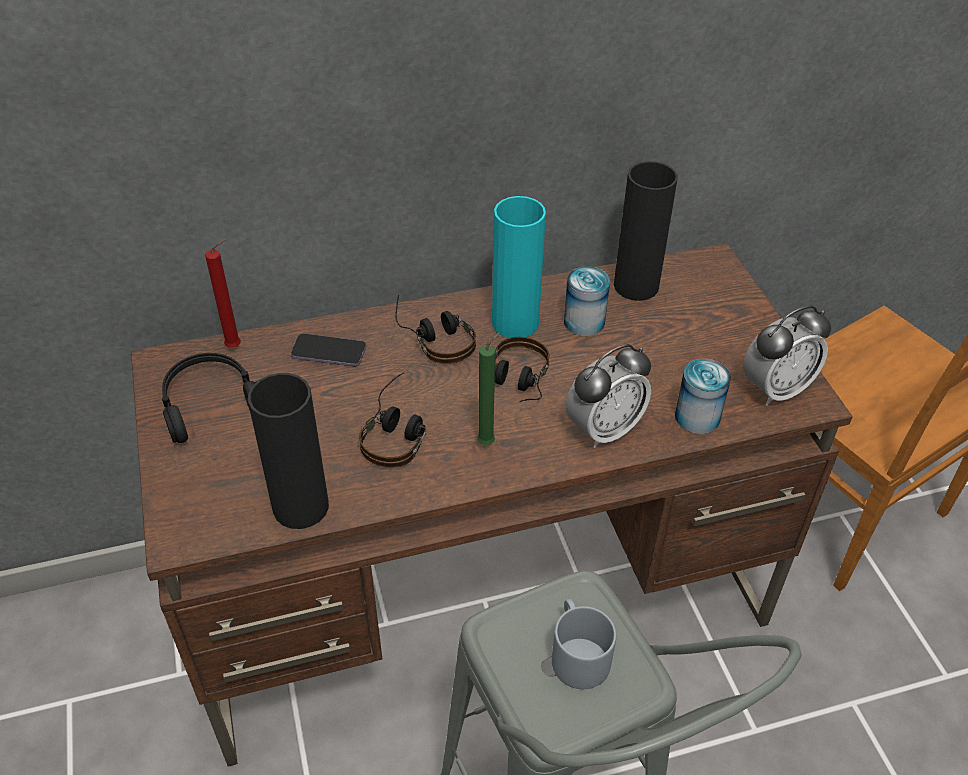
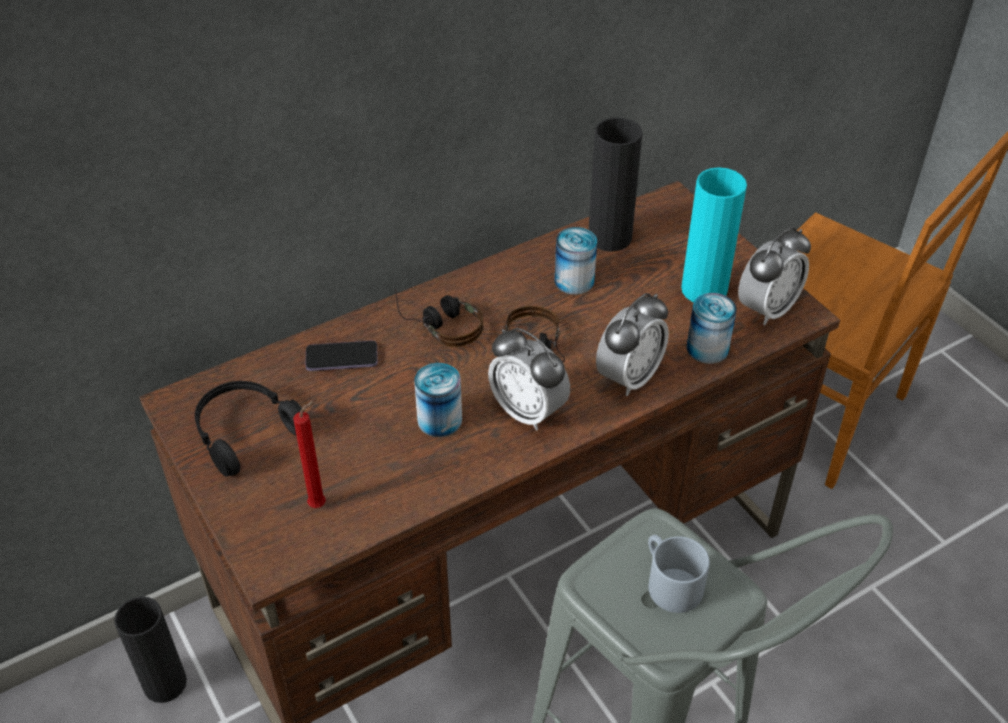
camera: 15 degrees left, 0 degrees up
red candle [205,240,241,348] -> red candle moved to [293,400,326,508]
black vase [248,373,329,529] -> black vase moved to [114,596,187,703]
headphones [359,373,426,468] -> can [414,363,462,437]
green candle [477,332,501,445] -> alarm clock [488,328,570,431]
turquoise vase [492,196,546,338] -> turquoise vase moved to [681,167,747,302]

